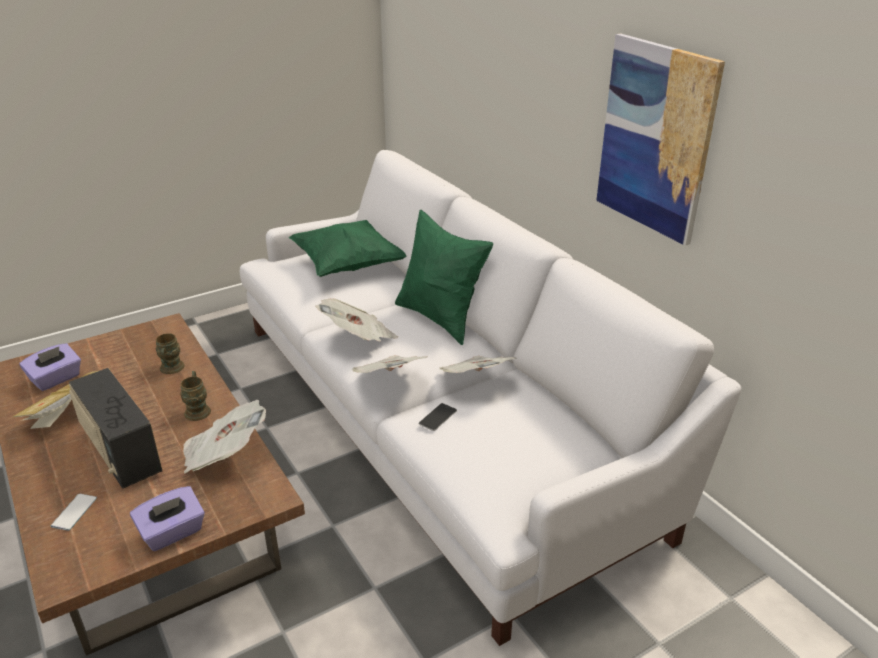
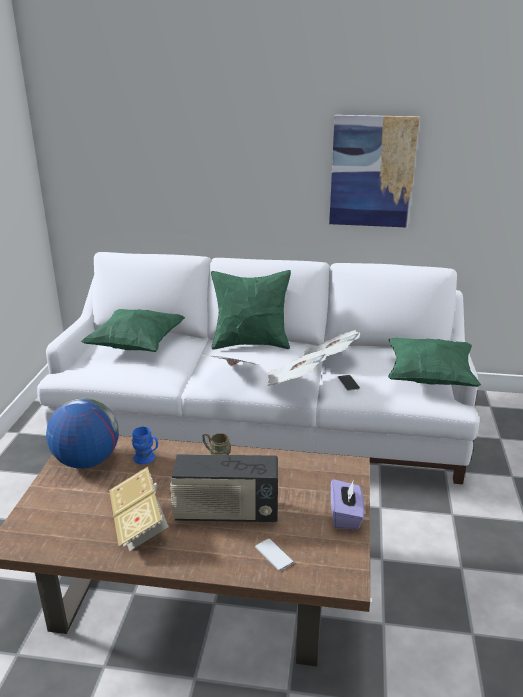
camera: 50 degrees left, 5 degrees down
purple tissue box [19,343,81,391] -> none
brown mug [155,333,185,374] -> blue mug [131,427,158,464]
newspaper [183,400,266,474] -> none
none -> globe [46,398,119,469]
none -> green pillow [388,338,481,387]

